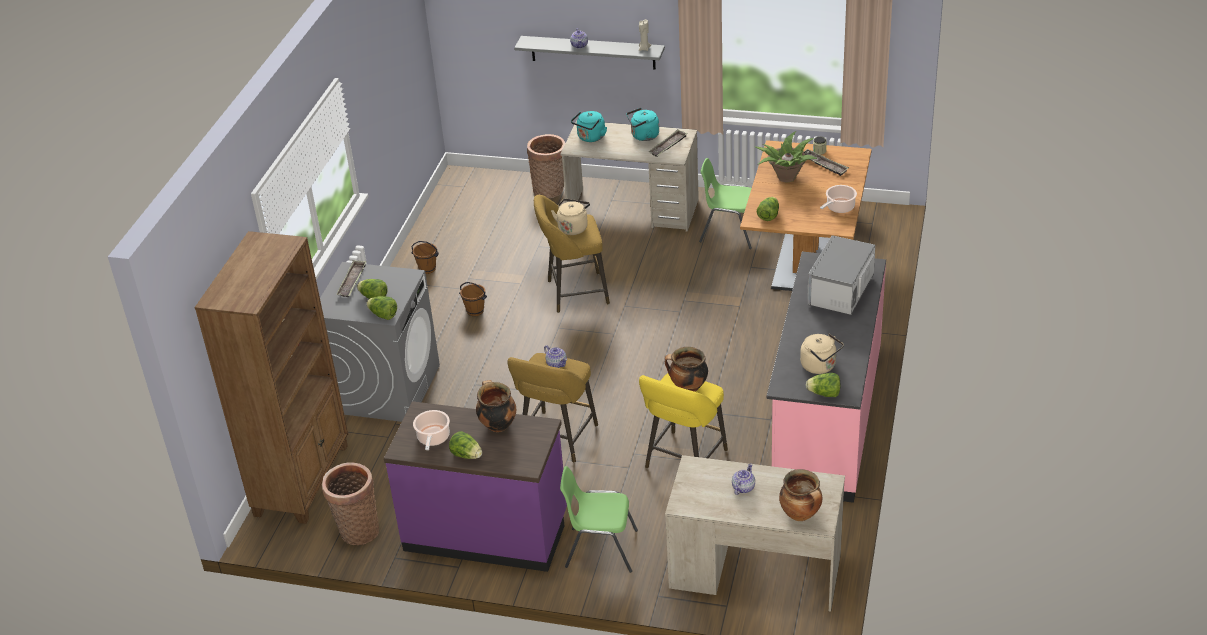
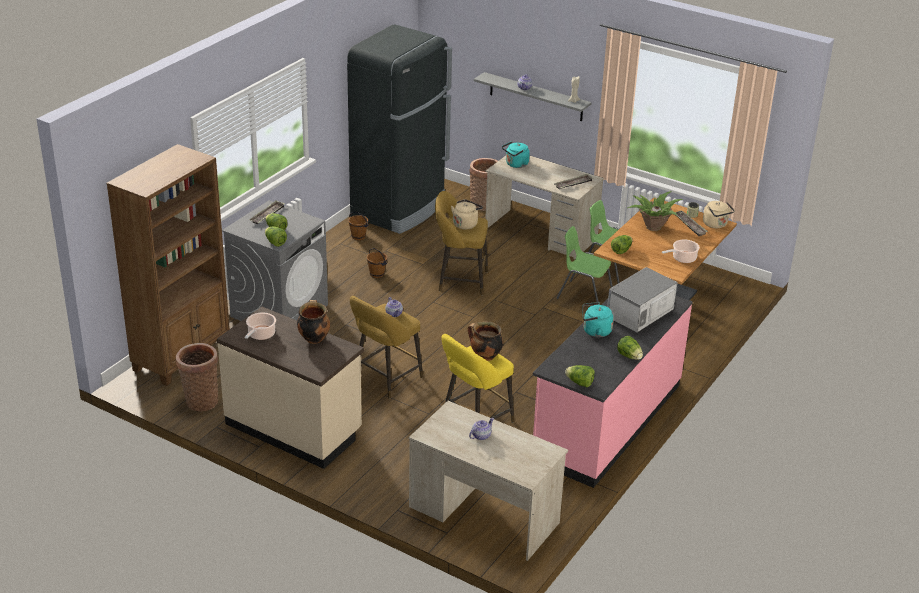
camera: 15 degrees right, 5 degrees down
purple counter [384,401,567,572] -> beige counter [217,307,364,469]
lettuce [449,431,482,459] -> lettuce moved to [617,336,643,360]
green chair [560,466,638,573] -> green chair moved to [557,226,613,302]
turquoise kettle [626,108,659,141] -> turquoise kettle moved to [582,302,614,337]
cooking pot [779,469,822,521] -> none
beige kettle [800,333,844,374] -> beige kettle moved to [703,201,735,228]
none -> black fridge [347,25,452,234]

